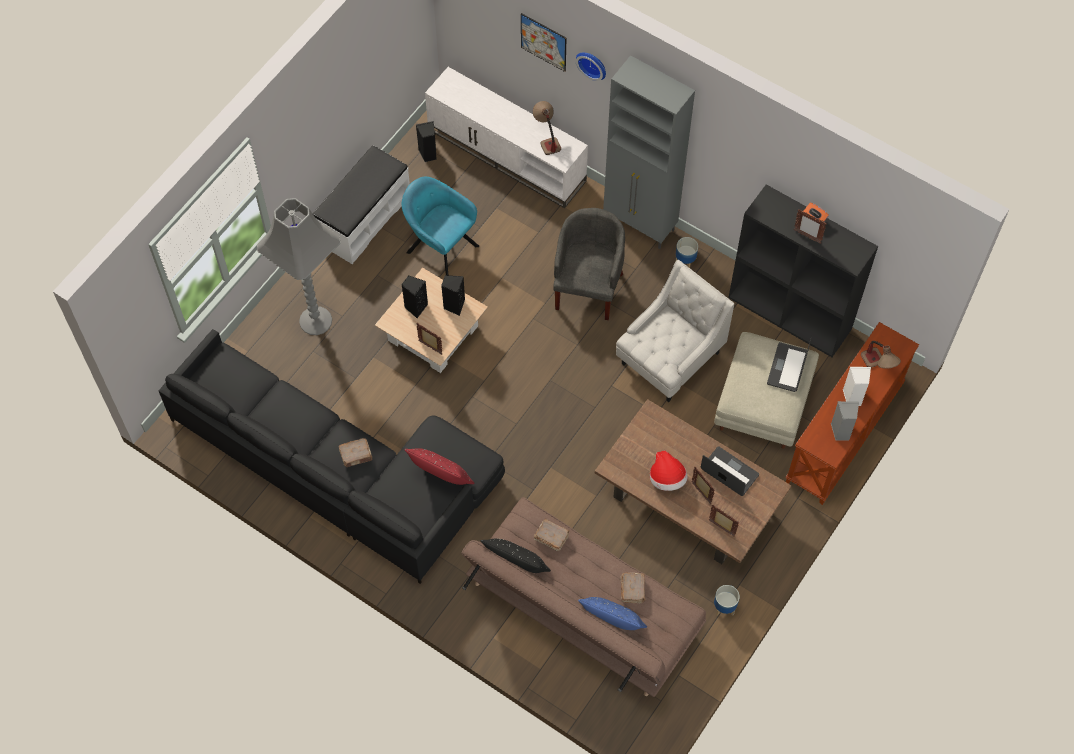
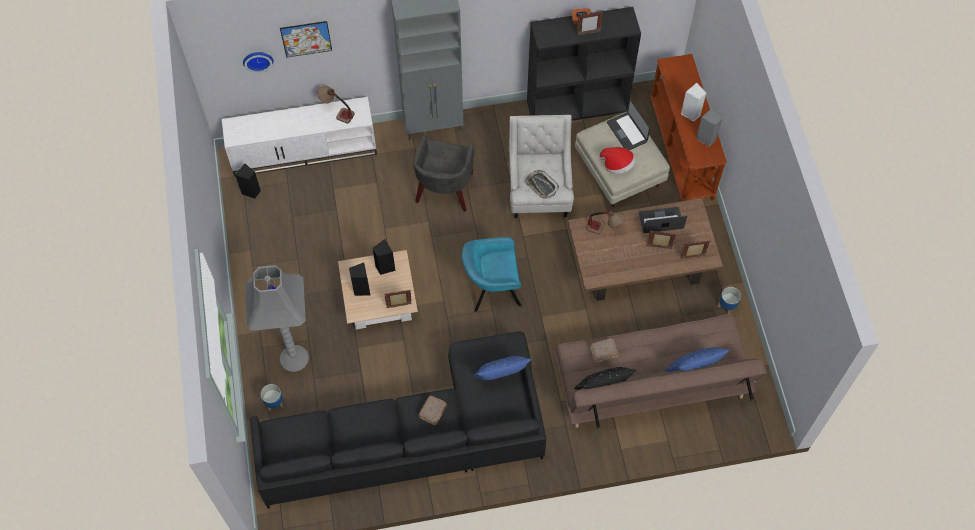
camera: 45 degrees left, 0 degrees up
white bench [312,145,410,264] -> none
turquoise armchair [402,177,479,275] -> turquoise armchair moved to [462,237,522,312]
red pillow [404,448,475,485] -> blue pillow [473,356,531,380]
grey armchair [553,208,625,320] -> grey armchair turned 135 degrees counterclockwise [413,135,475,212]
wall clock [576,53,606,81] -> wall clock moved to [243,52,274,73]
brown book [621,572,646,603] -> none
hat [650,451,688,491] -> hat moved to [600,147,636,174]
planter [675,237,698,268] -> planter moved to [261,384,283,412]
table lamp [861,341,901,369] -> table lamp moved to [586,209,625,234]
none -> tray [525,170,559,199]

